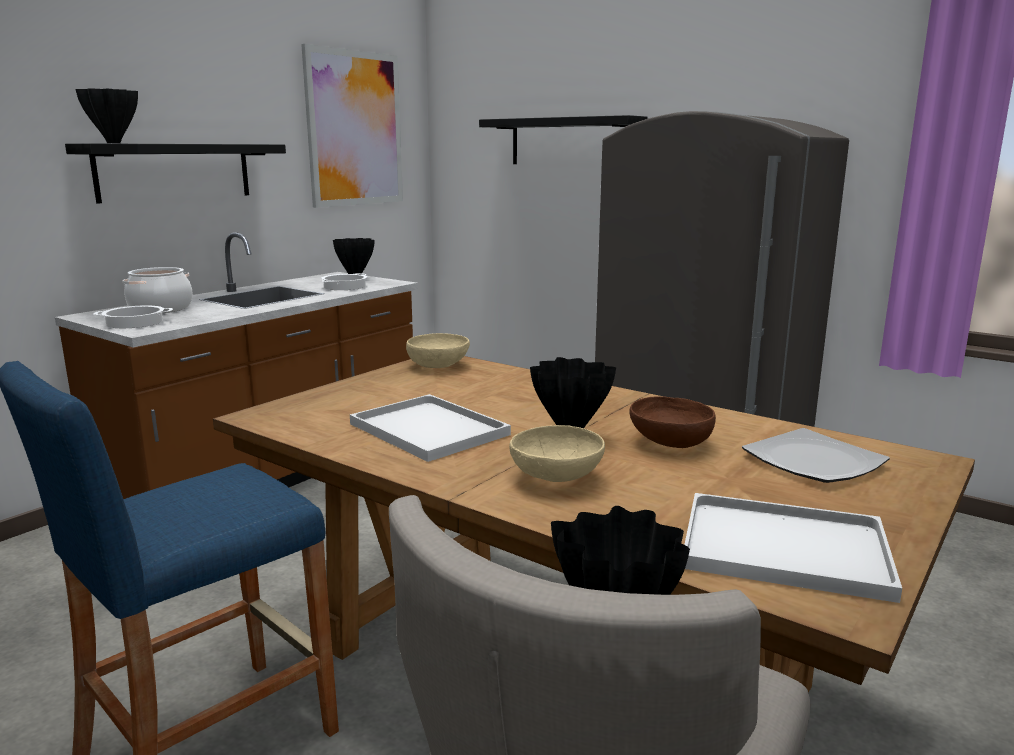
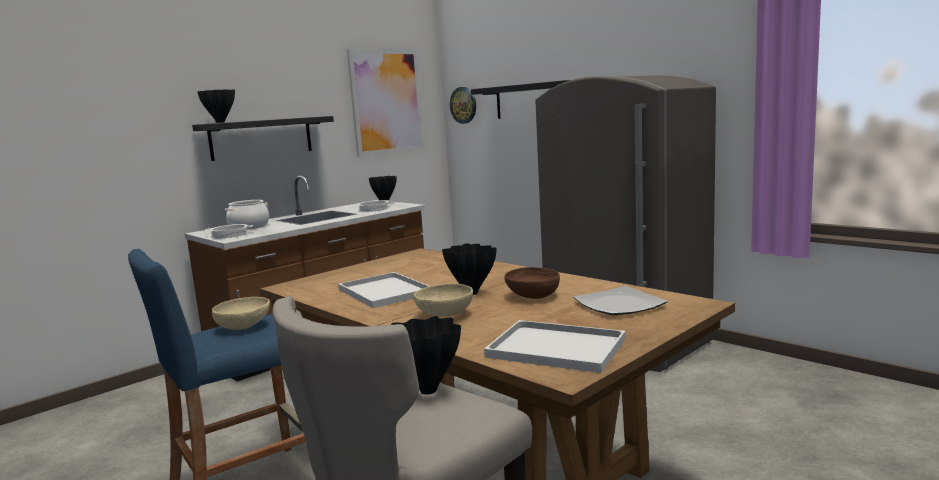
camera: 10 degrees right, 5 degrees down
beige bowl [406,333,470,368] -> beige bowl moved to [212,297,270,330]
none -> wall clock [450,87,476,124]

